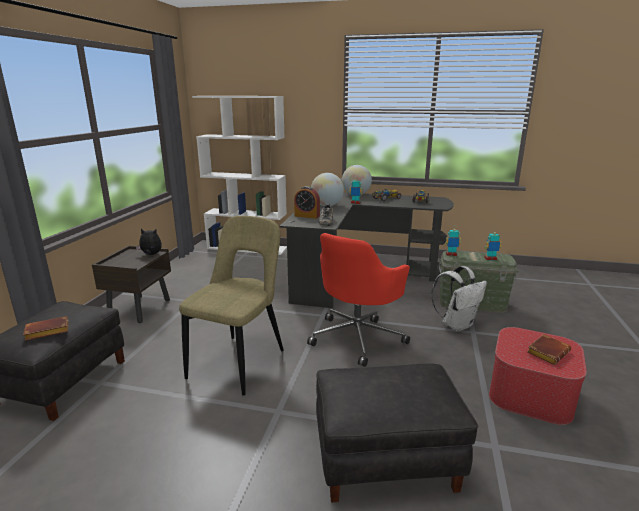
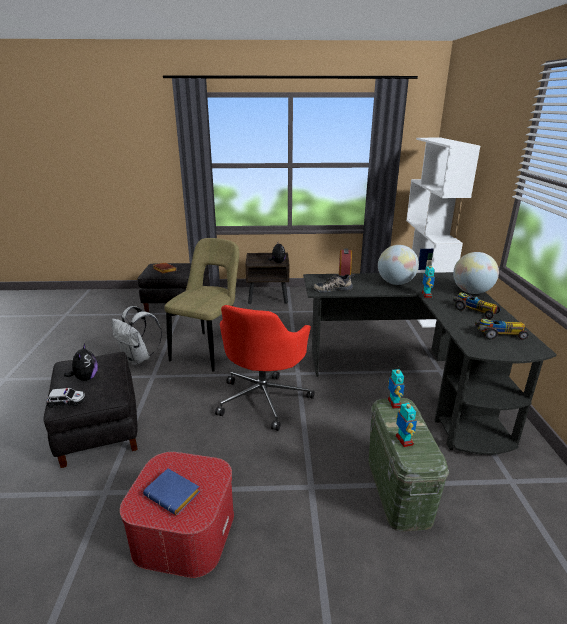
camera: 75 degrees right, 5 degrees up
beige chair [179,216,284,395] -> beige chair turned 75 degrees counterclockwise [164,238,239,372]
red office chair [307,233,410,367] -> red office chair turned 90 degrees counterclockwise [215,305,315,431]
white backpack [431,266,487,332] -> white backpack moved to [112,306,162,365]
brown book [527,334,571,365] -> blue book [143,468,200,515]
none -> toy car [47,388,86,408]
none -> plush toy [64,343,98,381]

